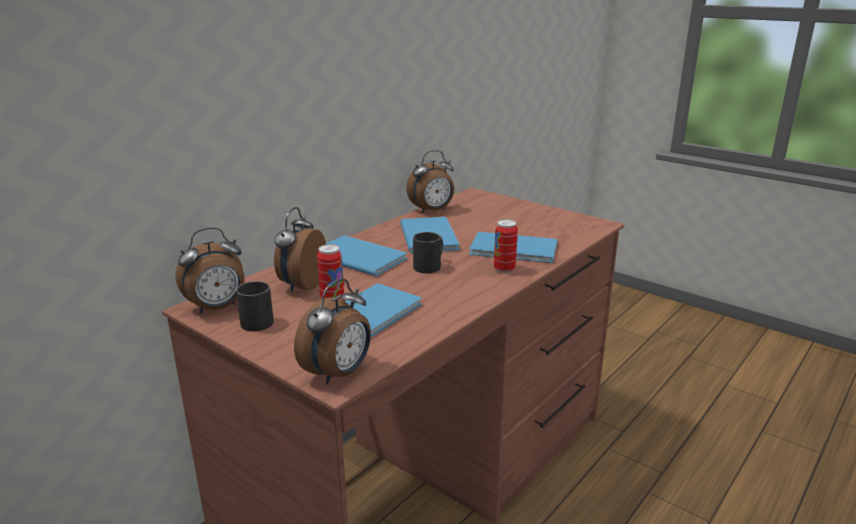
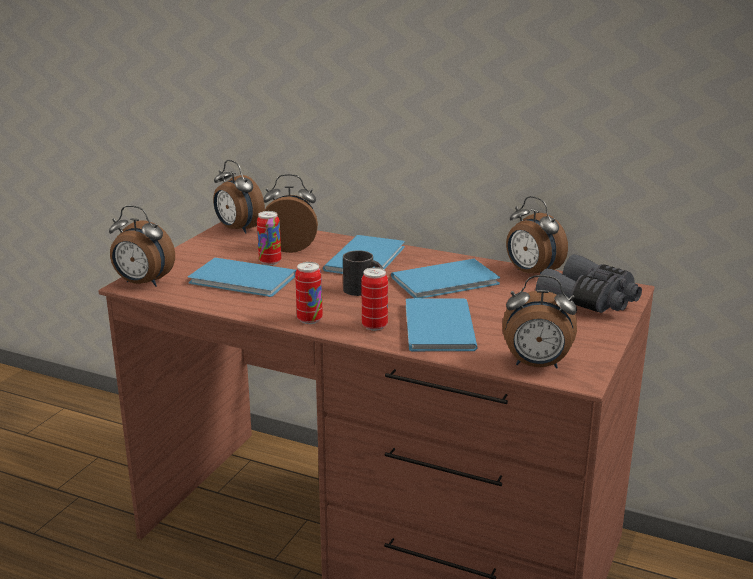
camera: 75 degrees right, 0 degrees up
black mug [236,281,274,331] -> none
none -> can [295,262,323,324]
none -> alarm clock [502,275,577,369]
none -> grey binoculars [536,254,642,313]

